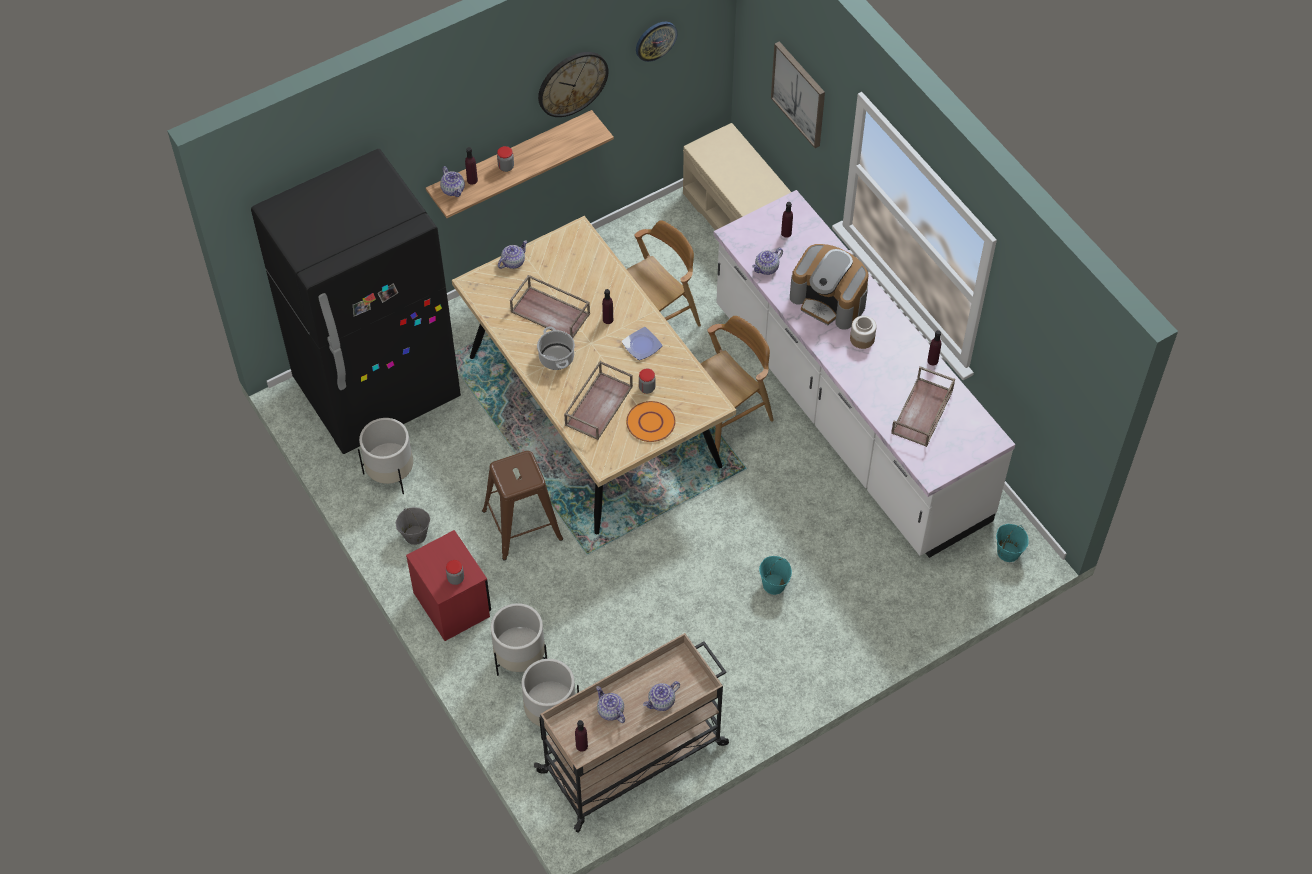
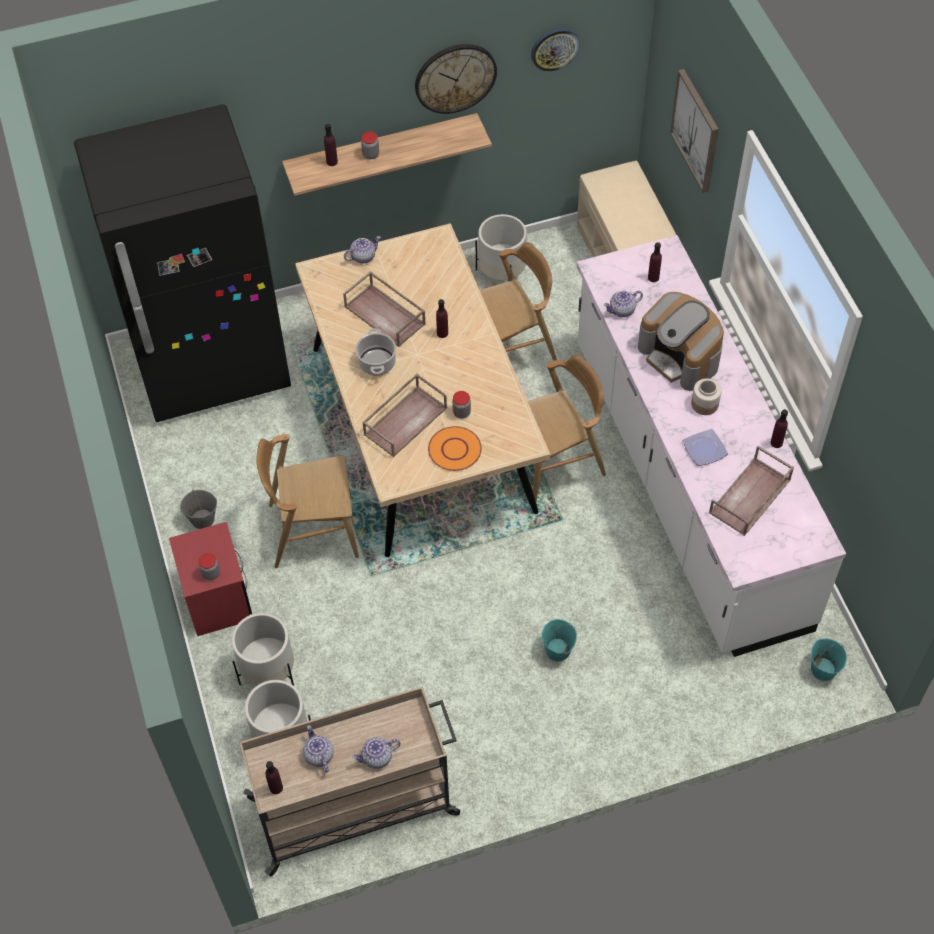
camera: 15 degrees right, 0 degrees up
white planter [358,418,413,494] -> white planter moved to [475,214,527,281]
teapot [440,166,465,197] -> none
brown stool [482,451,563,561] -> brown chair [256,434,359,568]
plate [622,327,663,360] -> plate moved to [683,429,728,466]

